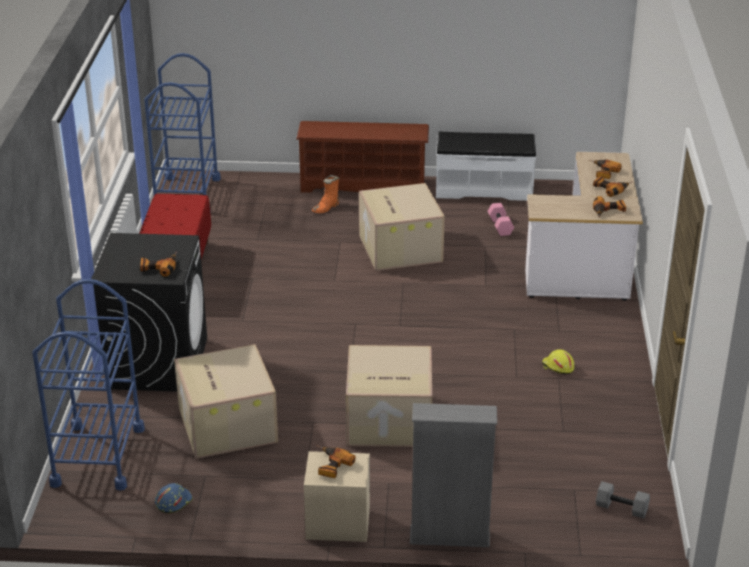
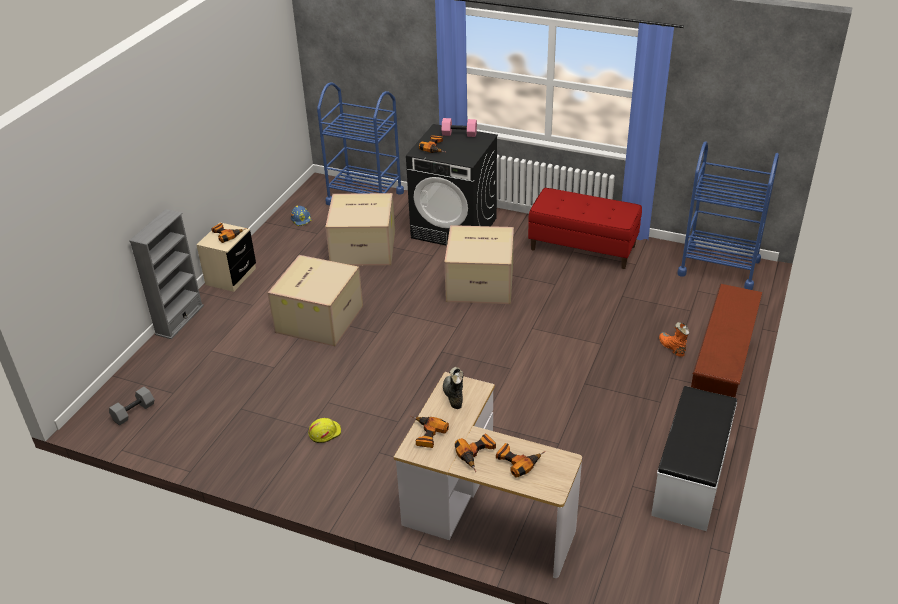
camera: 110 degrees right, 5 degrees up
cardboard box [359,183,445,271] -> cardboard box moved to [444,225,514,304]
pink dumbbell [487,203,514,236] -> pink dumbbell moved to [442,118,477,137]
none -> black boot [443,367,464,409]

